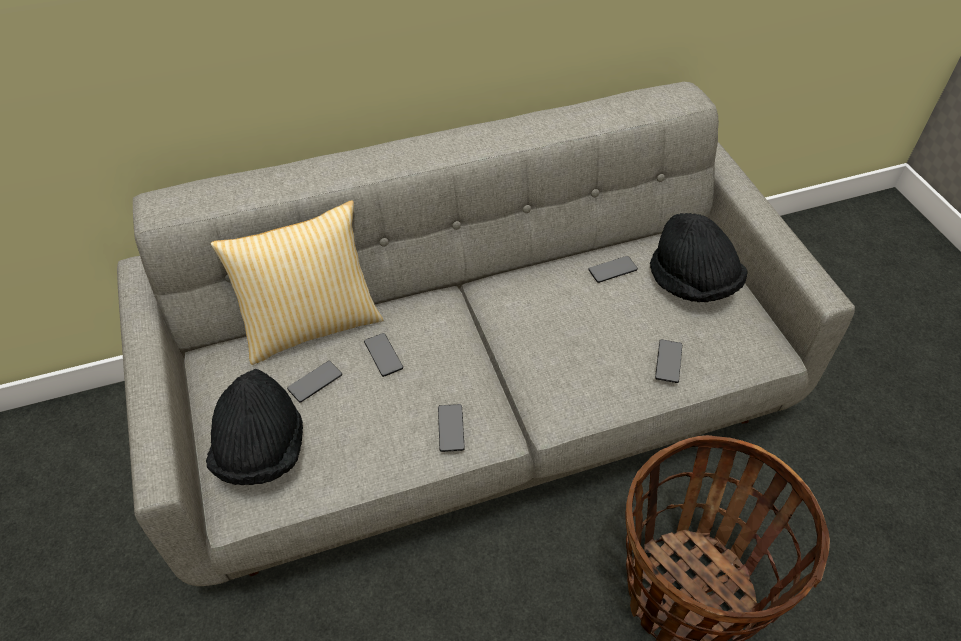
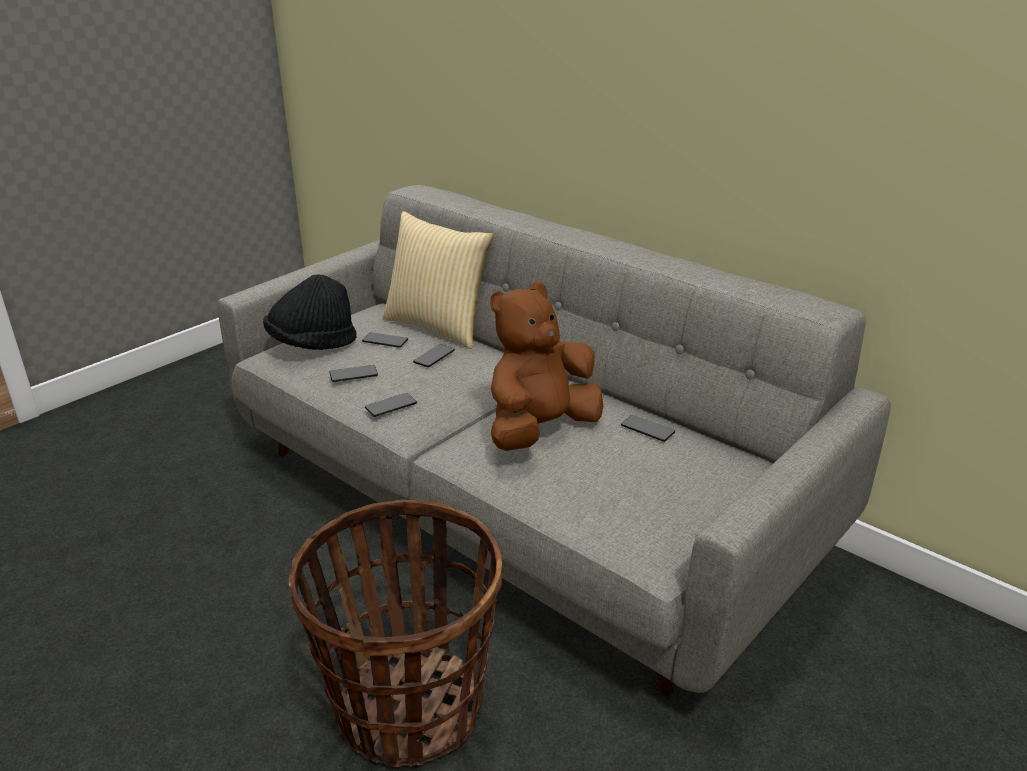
camera: 60 degrees right, 20 degrees down
black hat [650,213,748,302] -> none
phone [655,339,682,383] -> phone moved to [330,365,378,382]
none -> brown plush toy [490,282,604,451]

